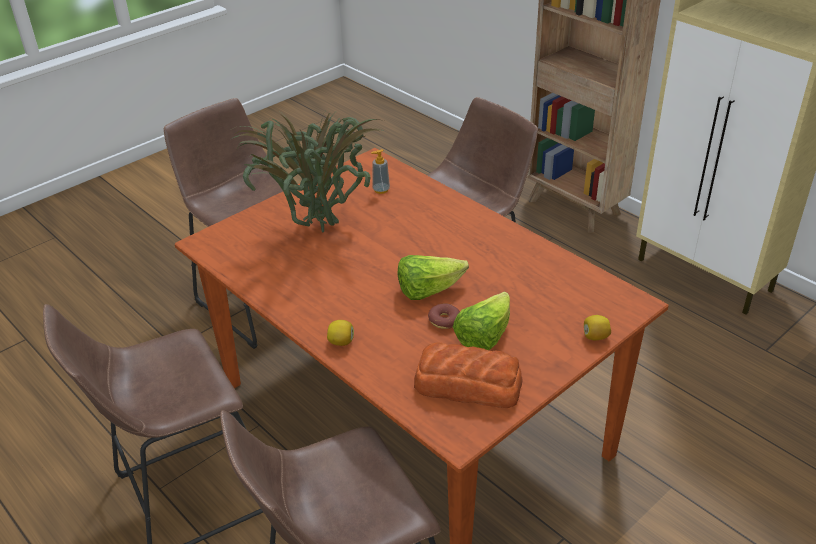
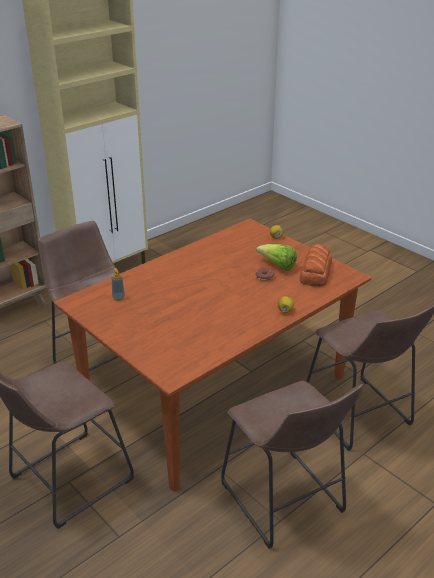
camera: 90 degrees left, 5 degrees down
potted plant [230,111,384,233] -> none
lettuce [398,255,469,300] -> none

